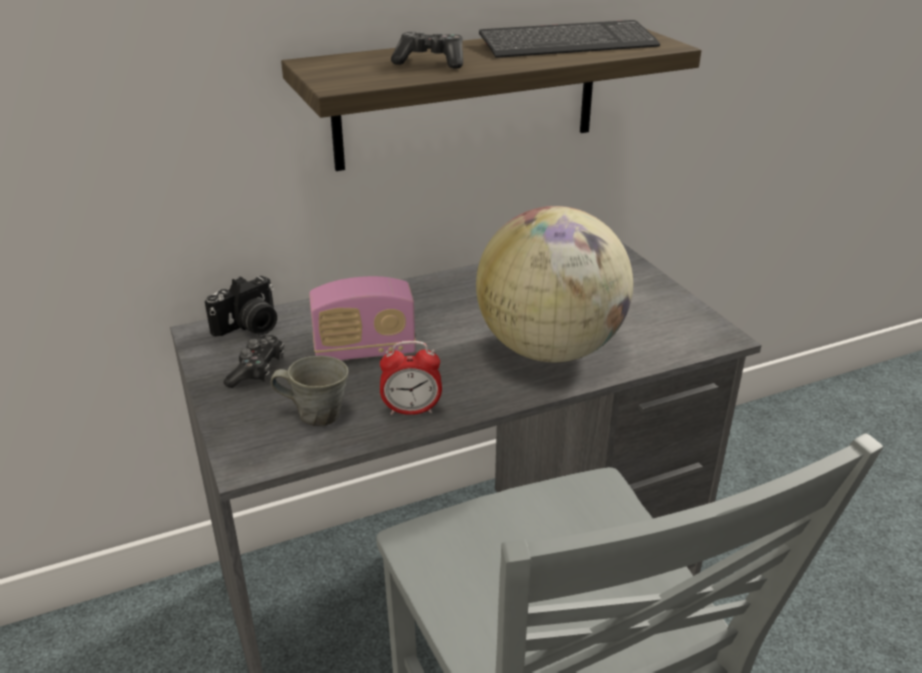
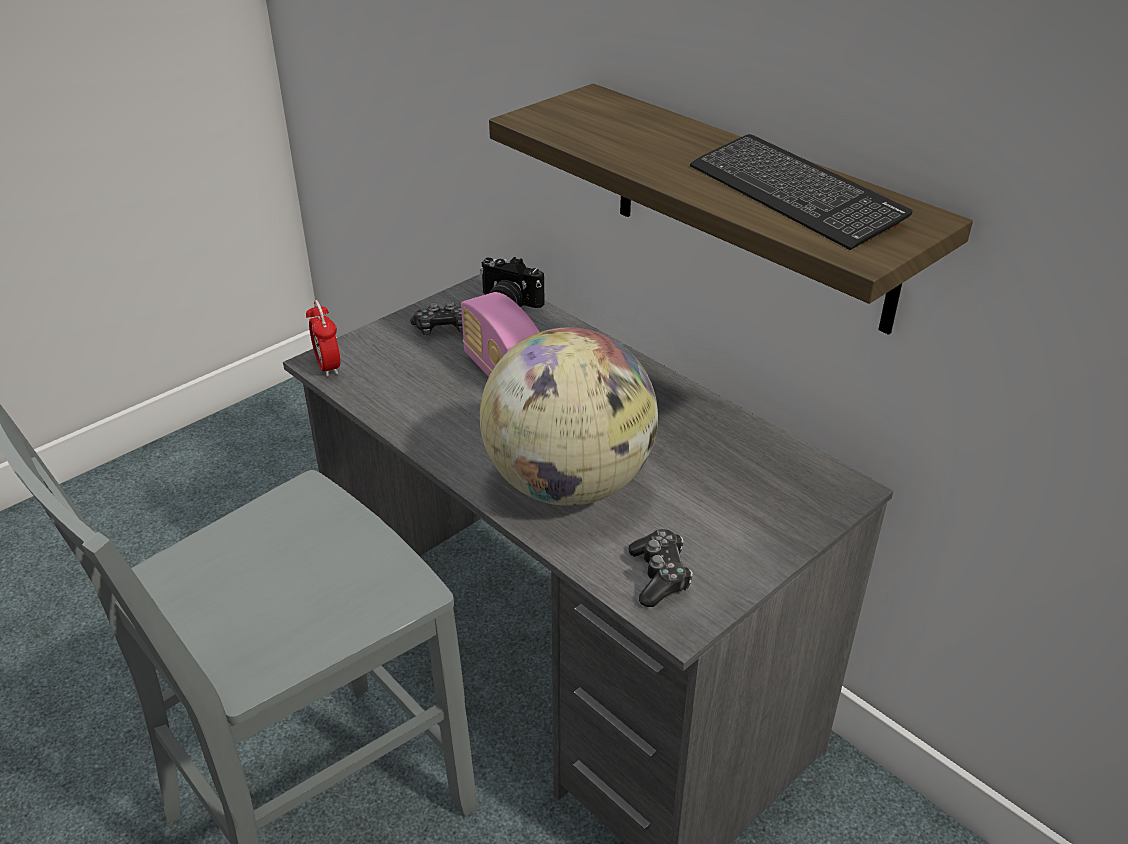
camera: 70 degrees right, 5 degrees up
grey mug [271,355,348,426] -> none
alarm clock [380,341,442,415] -> alarm clock moved to [306,300,340,377]
game controller [391,31,463,69] -> game controller moved to [628,529,693,607]

